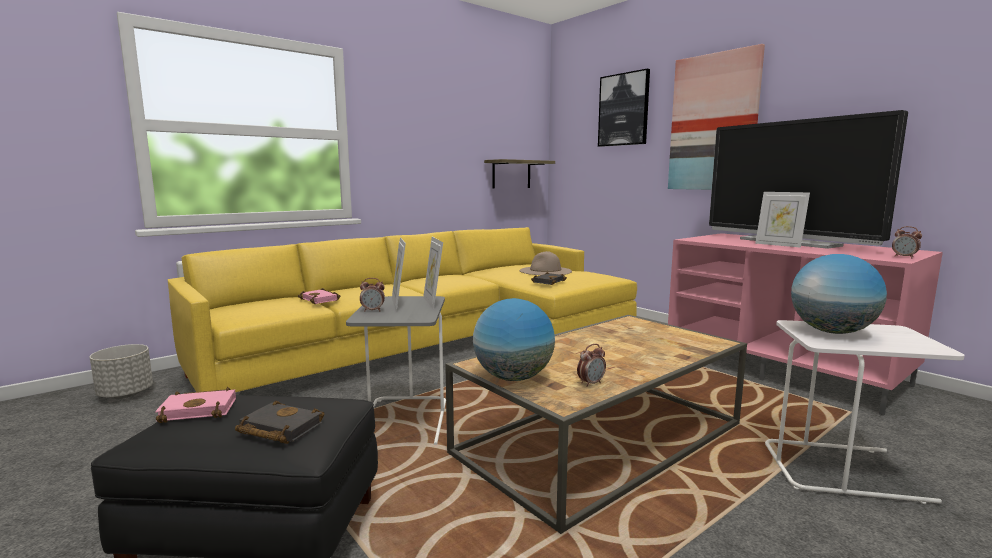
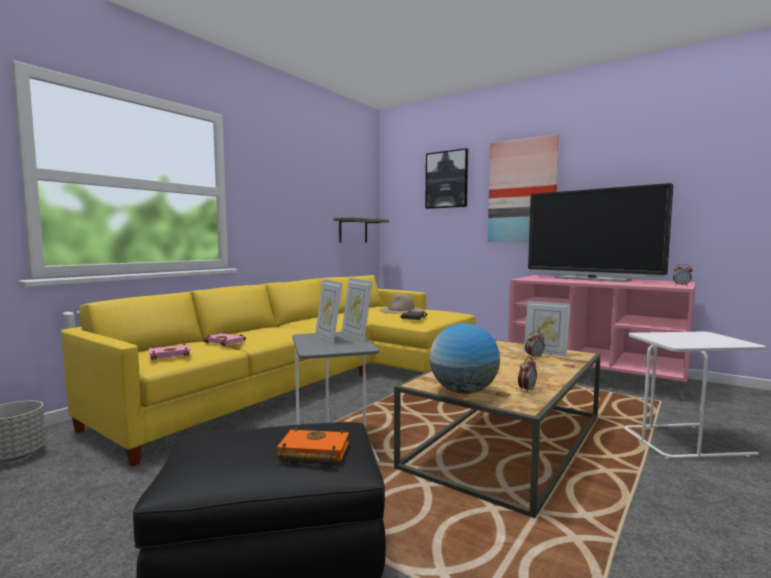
camera: 15 degrees left, 5 degrees down
pink book [155,387,236,423] -> pink book moved to [149,343,191,361]
black book [235,401,324,444] -> orange book [277,427,349,463]
alarm clock [360,278,385,312] -> alarm clock moved to [525,331,545,358]
picture frame [755,192,810,248] -> picture frame moved to [524,301,570,357]
globe [791,254,887,334] -> none

